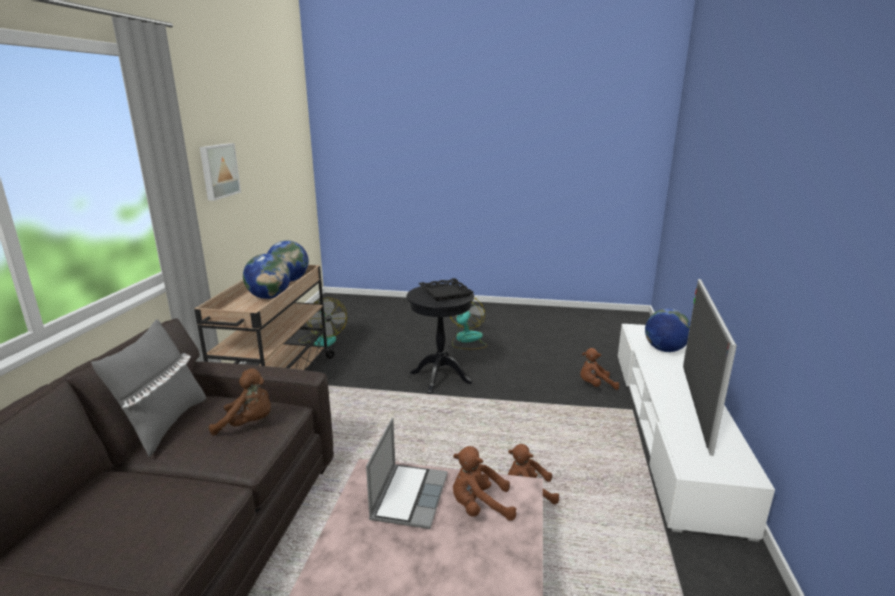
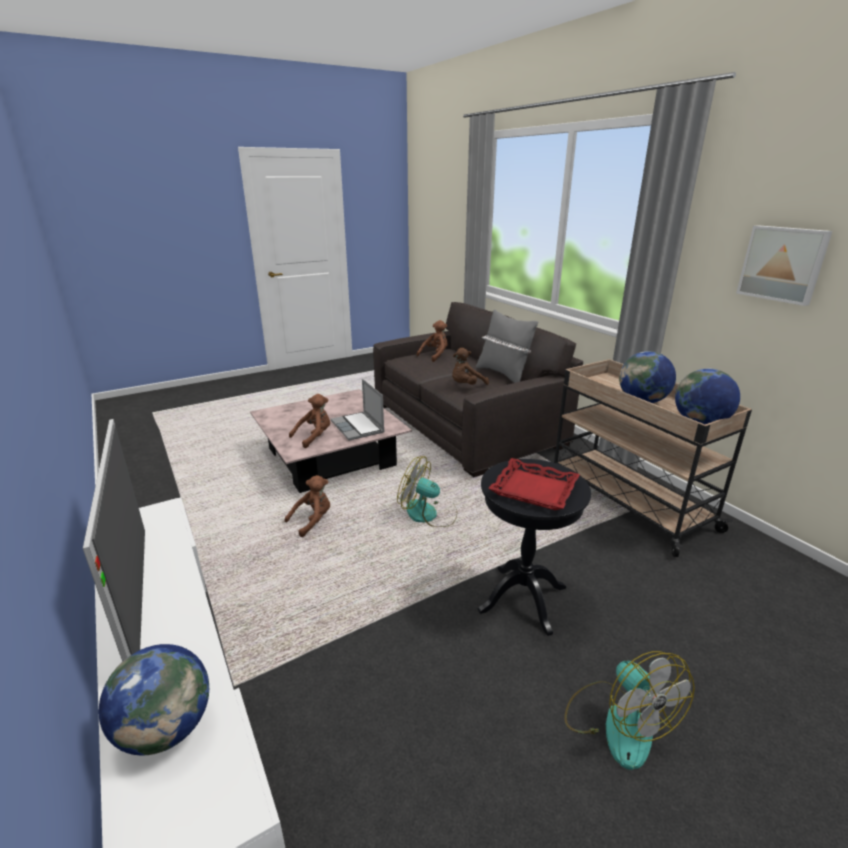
camera: 140 degrees right, 5 degrees up
fan [299,298,347,347] -> fan moved to [397,456,457,527]
black tray [418,278,473,301] -> red tray [488,458,580,510]
brown plush toy [580,348,619,390] -> brown plush toy moved to [417,320,448,362]

